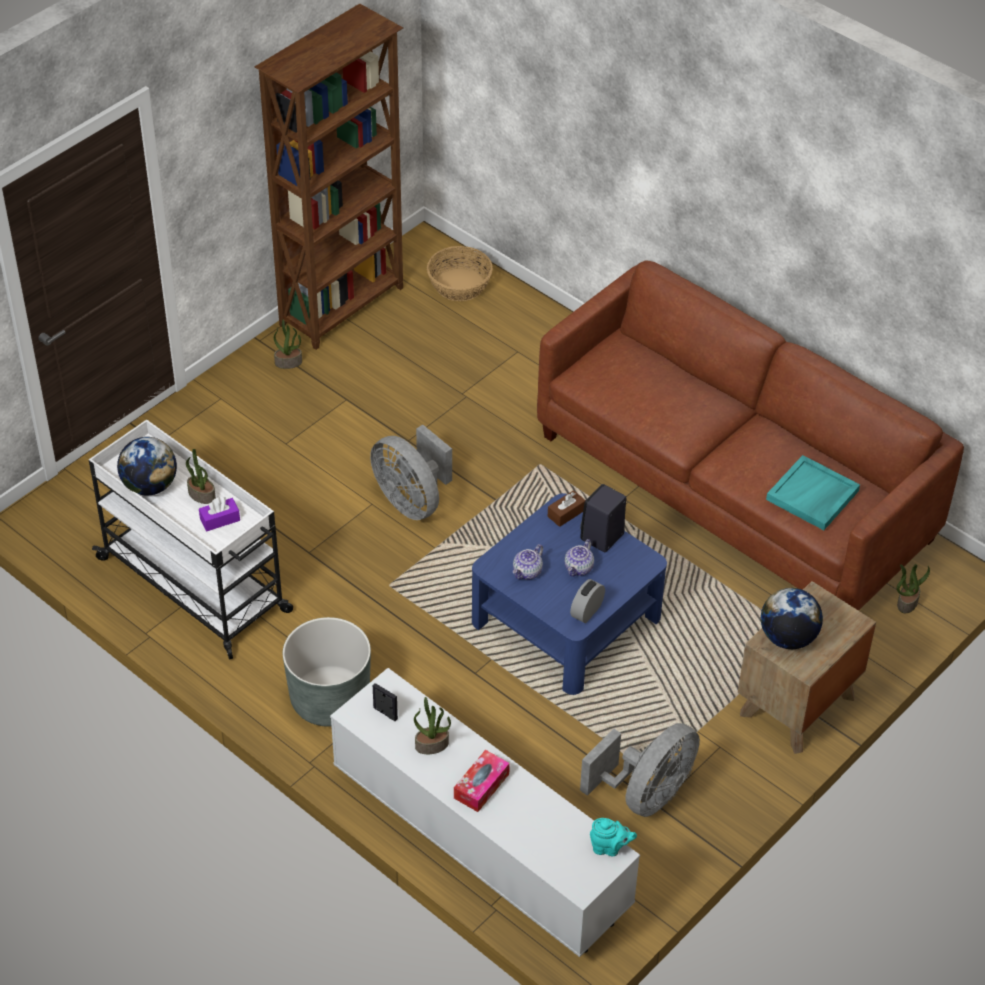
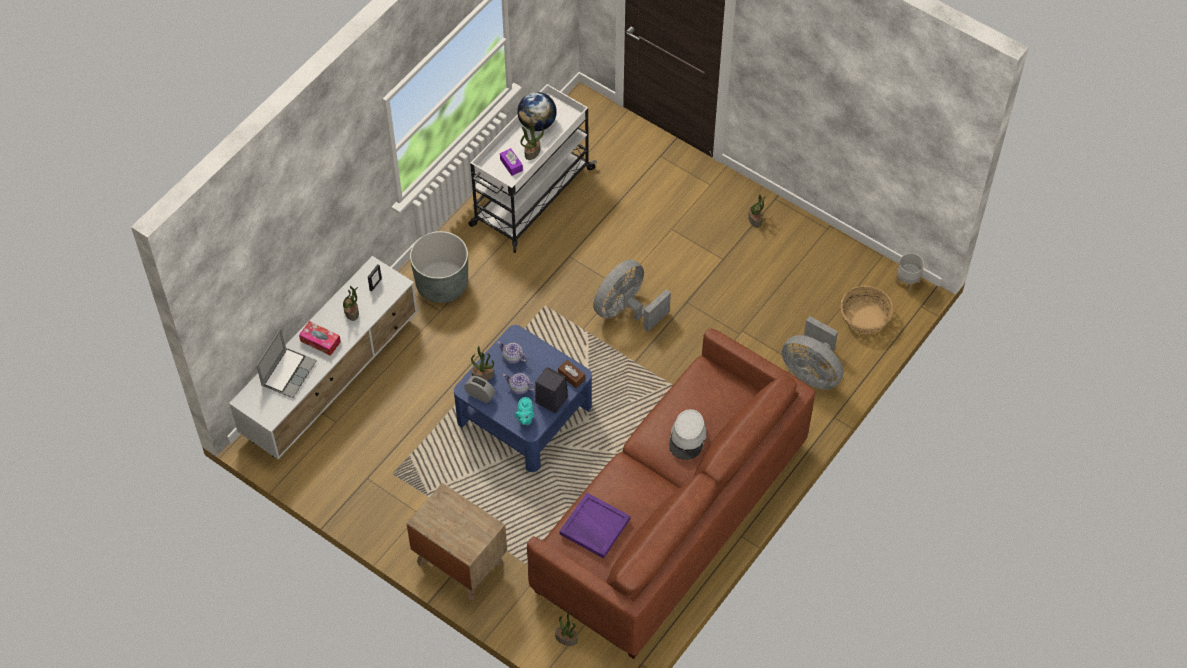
camera: 85 degrees right, 10 degrees up
brown bookcase [255,3,403,350] -> none
grey fan [580,723,700,817] -> grey fan moved to [782,316,843,390]
turquoise teapot [590,818,637,856] -> turquoise teapot moved to [515,397,534,425]
globe [761,588,823,649] -> none
turquoise tray [766,455,860,530] -> purple tray [560,492,630,559]
none -> laptop [256,328,317,398]
none -> potted plant [471,346,494,381]
none -> grey hat [669,409,707,460]
none -> grey planter [895,253,924,293]

